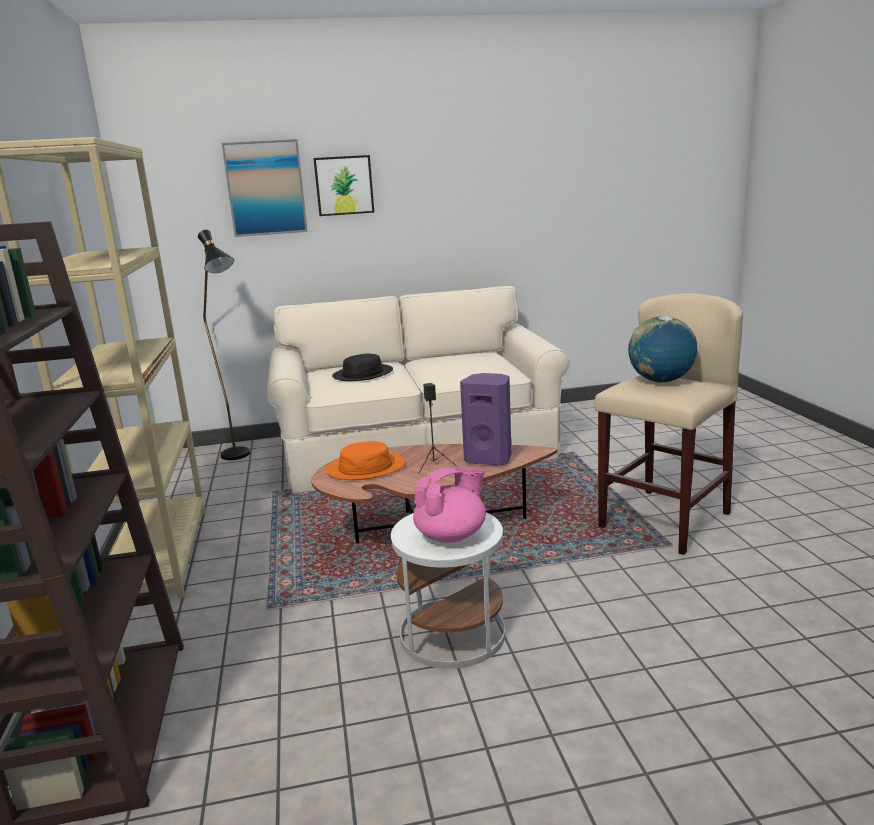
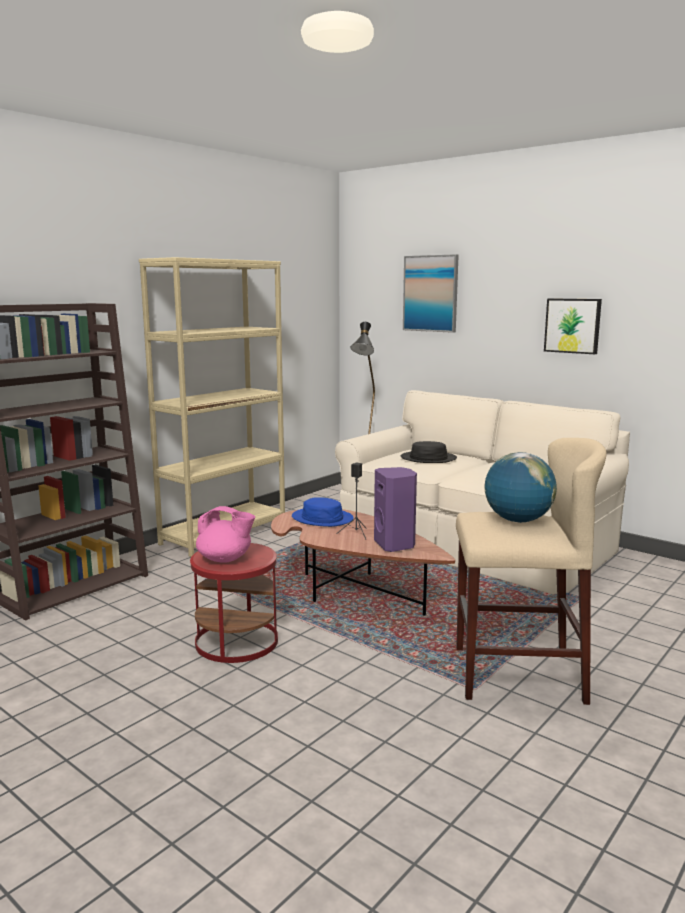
camera: 50 degrees right, 5 degrees down
picture [313,155,374,216] -> picture moved to [544,298,602,354]
orange hat [325,441,405,480] -> blue hat [292,497,354,527]
white side table [391,512,505,669] -> red side table [190,543,278,663]

